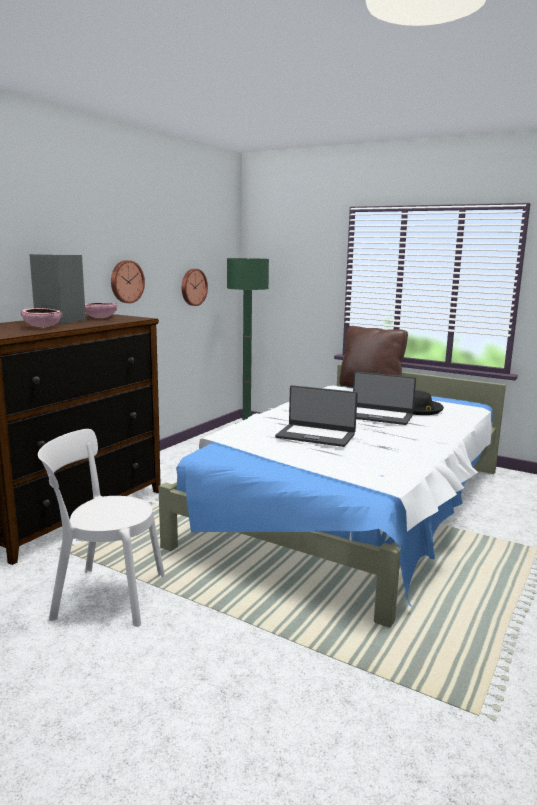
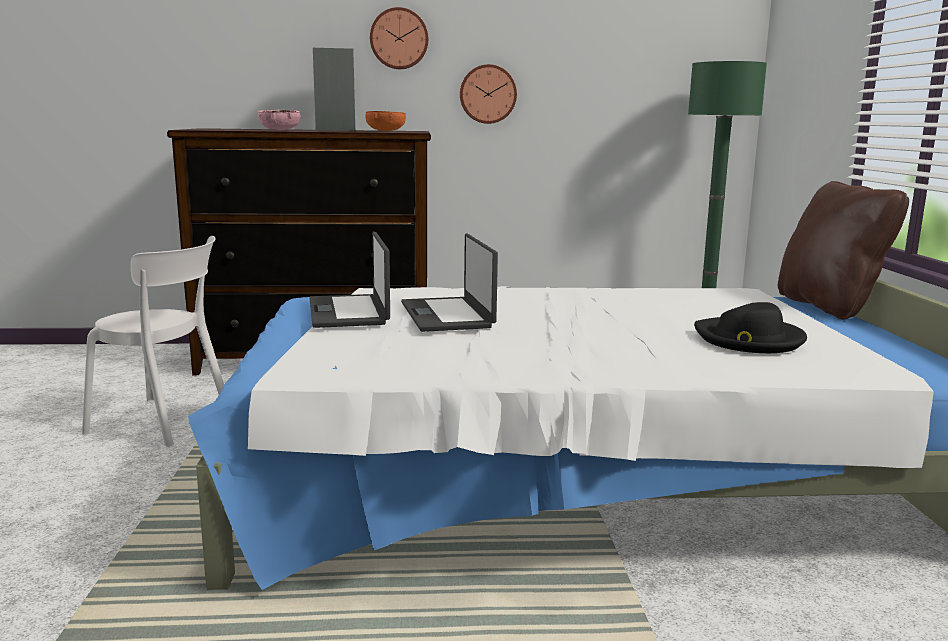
camera: 55 degrees right, 0 degrees up
white chair [38,429,165,627] -> white chair turned 135 degrees clockwise [82,236,224,447]
pink bowl [85,303,117,318] -> orange bowl [365,111,406,131]
wall clock [182,269,208,306] -> wall clock moved to [370,7,428,69]
laptop [353,372,416,425] -> laptop moved to [309,232,390,328]

